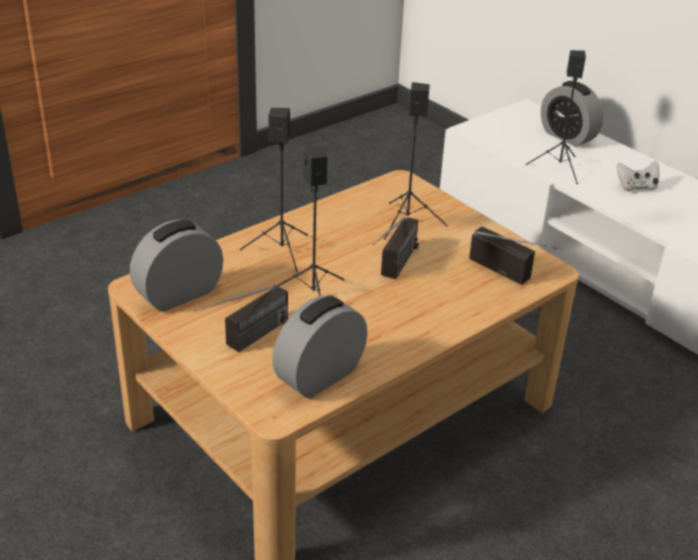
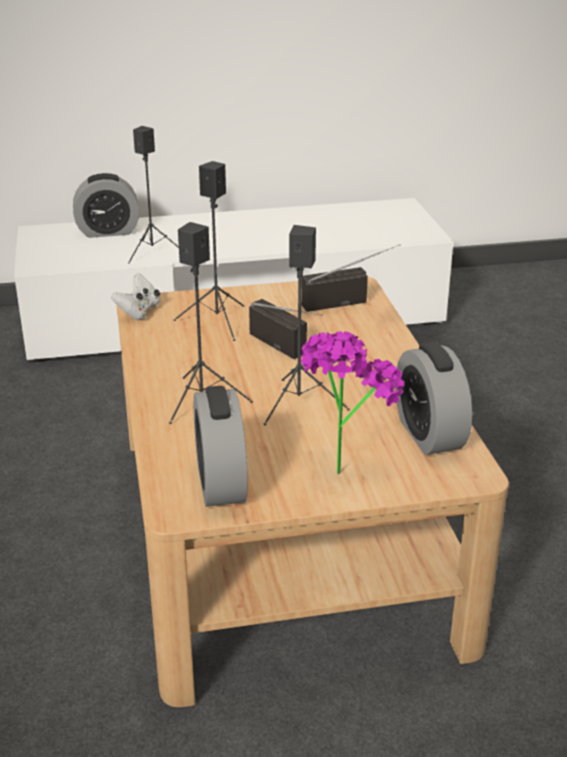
camera: 60 degrees left, 5 degrees down
radio [194,285,288,352] -> potted plant [300,331,405,475]
white game controller [616,161,660,192] -> white game controller moved to [112,273,160,320]

